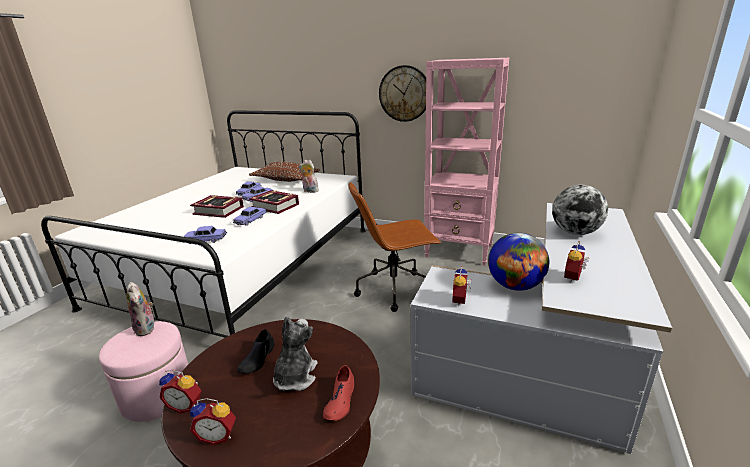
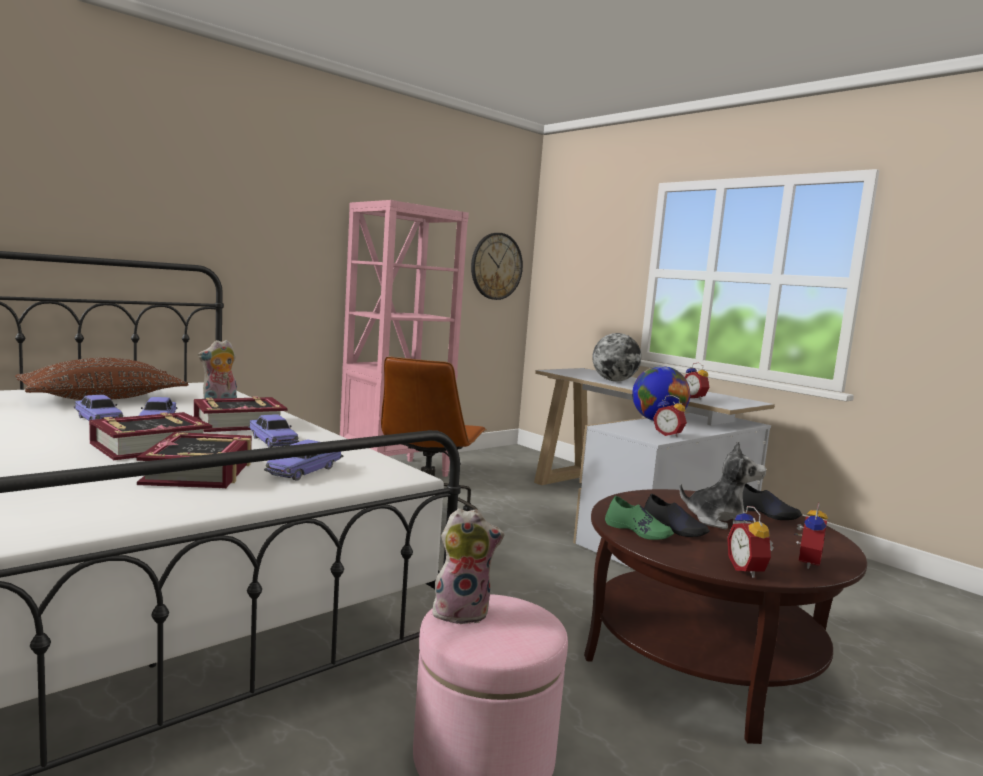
camera: 65 degrees left, 15 degrees down
alarm clock [159,370,201,414] -> alarm clock turned 135 degrees clockwise [727,506,774,578]
plush toy [273,316,318,391] -> plush toy turned 150 degrees clockwise [679,441,766,529]
red shoe [323,365,354,421] -> black shoe [743,484,802,520]
wall clock [379,65,426,122] -> wall clock moved to [471,233,523,300]
none -> book [137,432,252,488]
none -> green shoe [605,496,674,540]

